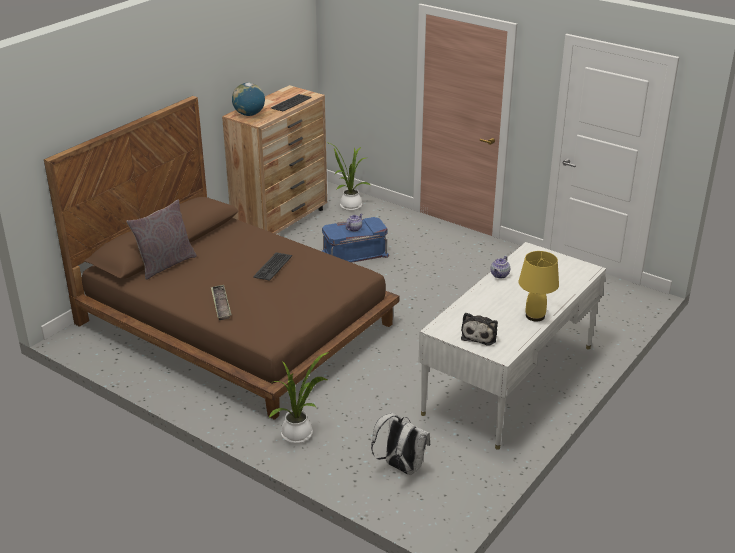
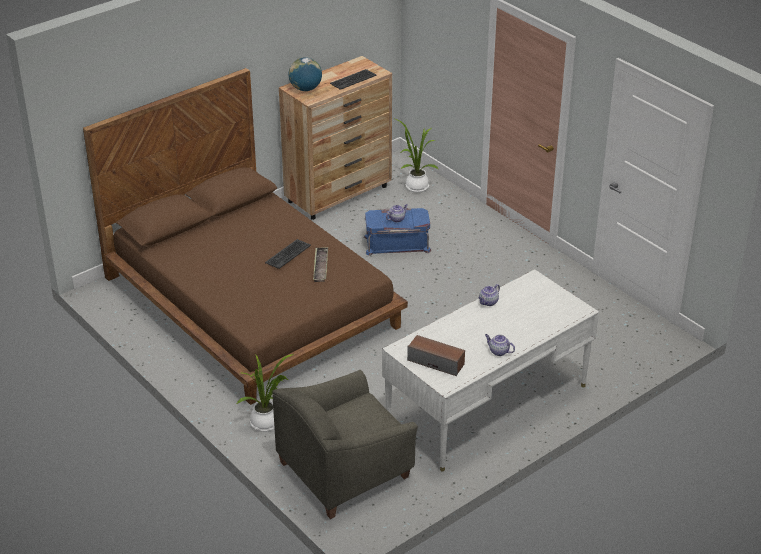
camera: 15 degrees right, 5 degrees up
grey pillow [126,199,197,280] -> none
tray [211,285,232,320] -> tray moved to [313,247,328,282]
white backpack [371,412,430,475] -> grey armchair [272,370,418,519]
plush toy [461,312,498,346] -> speaker [407,335,465,376]
yellow table lamp [519,251,559,321] -> teapot [485,334,515,356]

